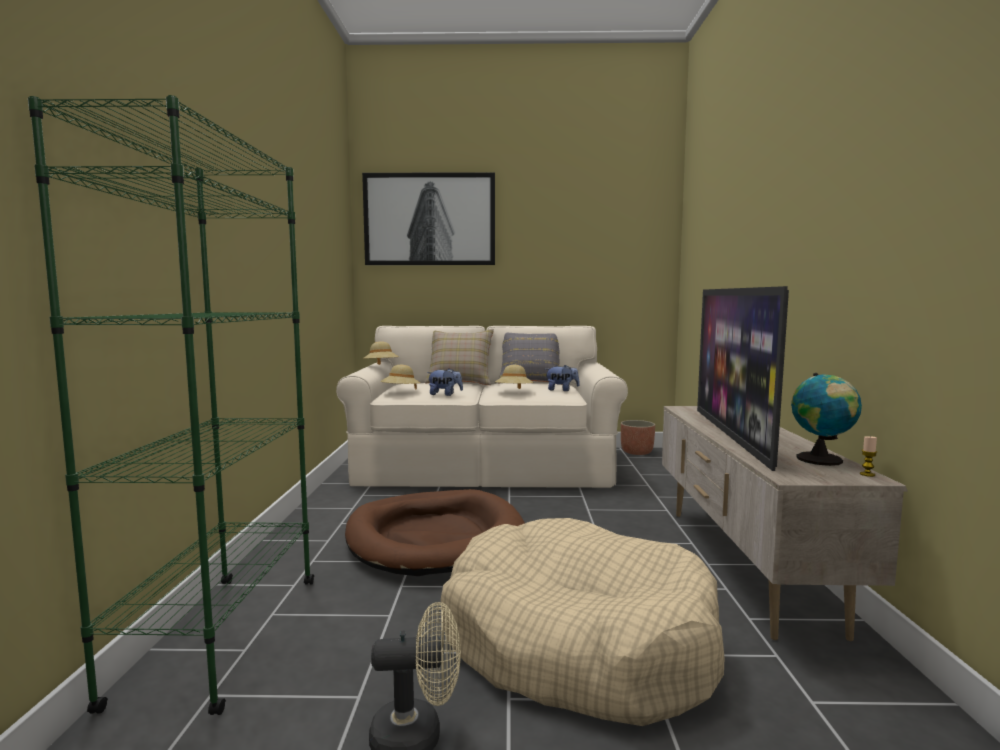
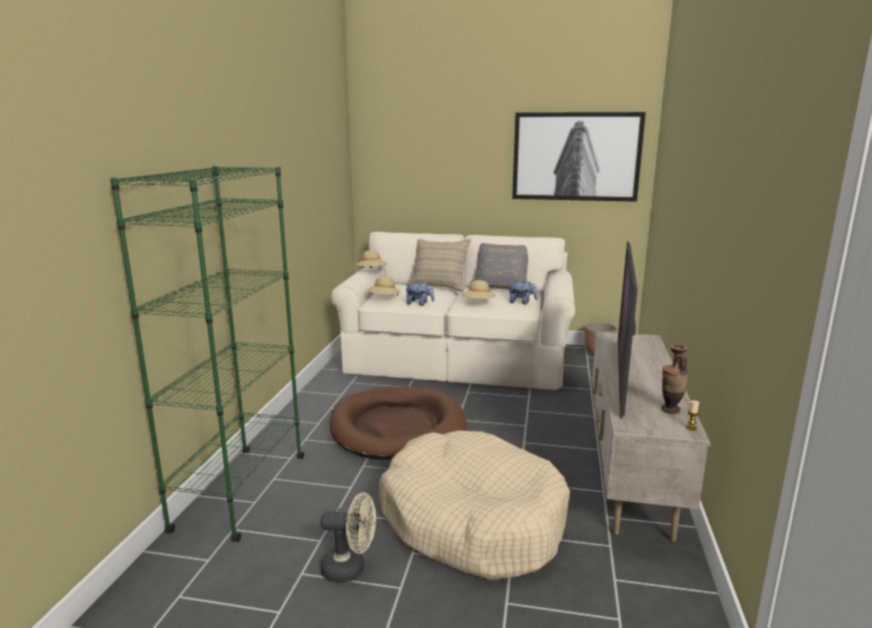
camera: 10 degrees right, 10 degrees up
picture [362,172,495,265] -> picture moved to [512,112,646,202]
globe [791,373,862,466] -> vase [661,344,689,414]

